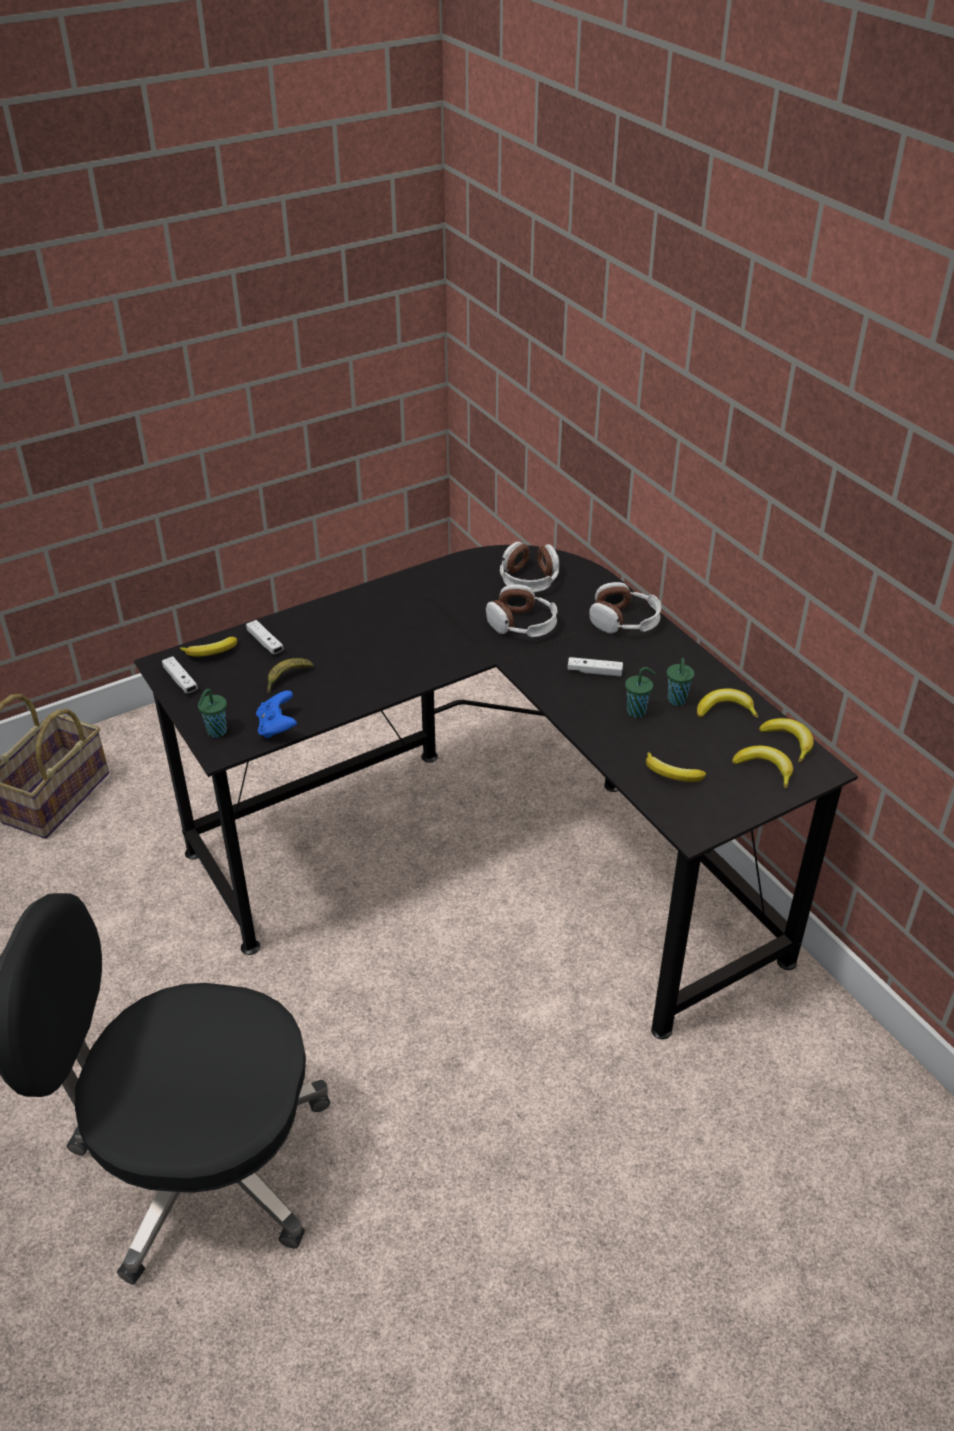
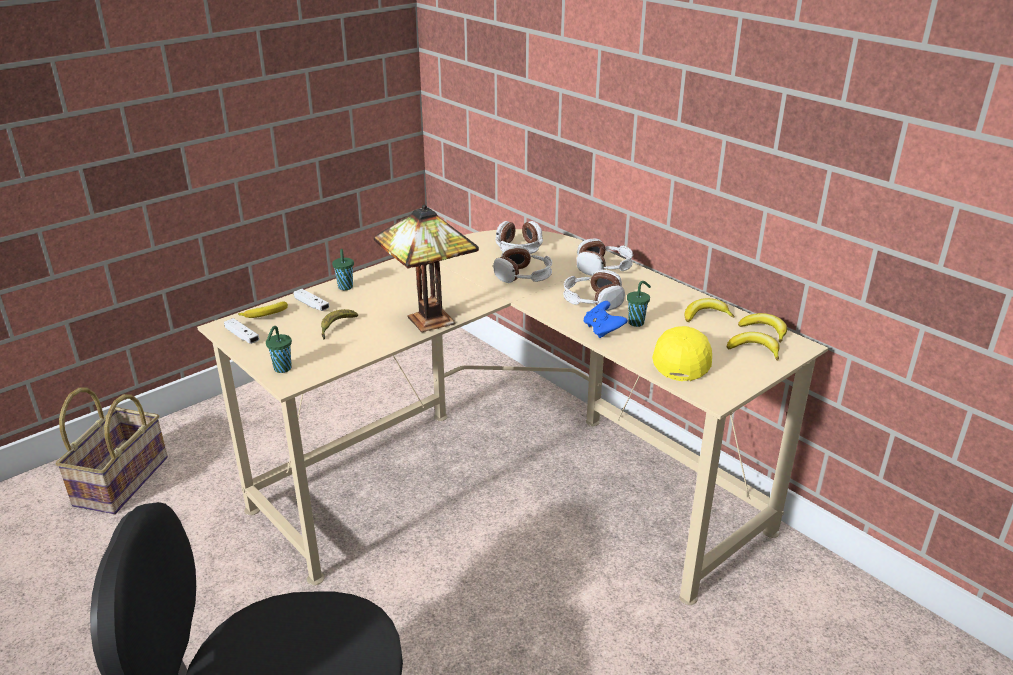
camera: 10 degrees left, 10 degrees down
black desk [134,545,858,1039] -> beige desk [197,229,828,605]
blue game controller [256,690,297,739] -> blue game controller moved to [584,301,628,338]
white game controller [568,657,623,676] -> headphones [563,269,625,311]
banana [646,752,706,782] -> yellow cap [652,326,712,381]
green cup [667,658,694,706] -> green cup moved to [332,249,354,290]
none -> table lamp [374,204,479,332]

